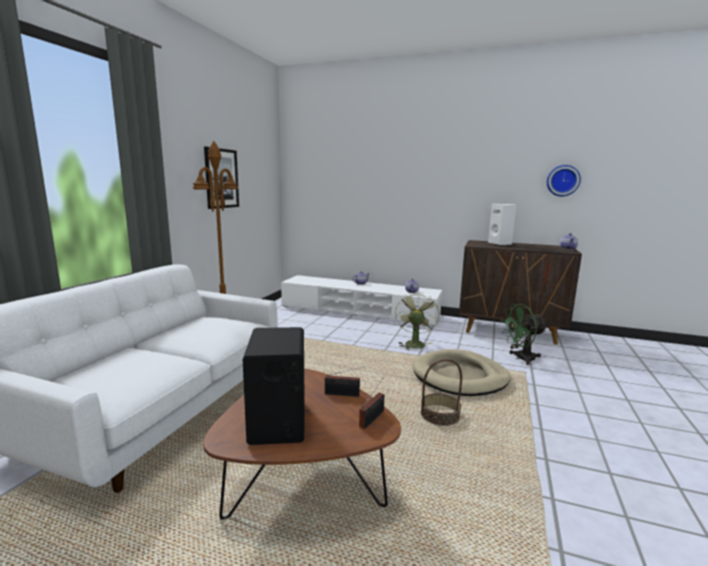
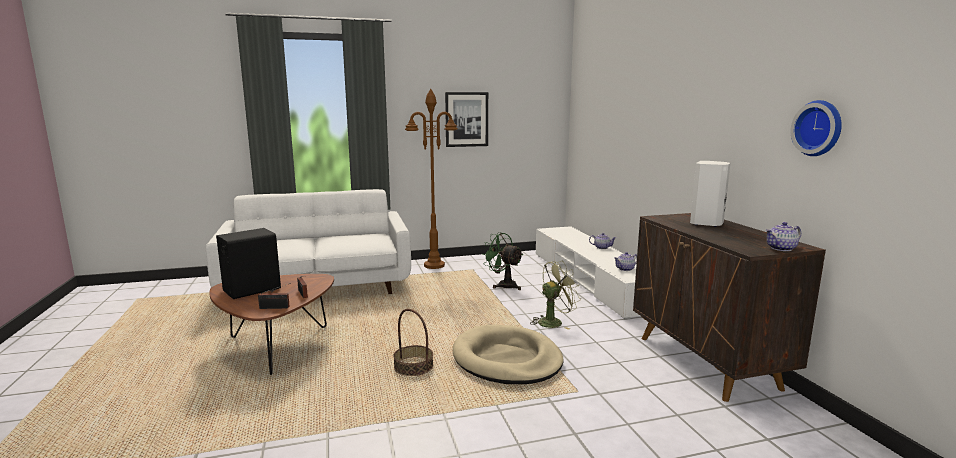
camera: 55 degrees right, 0 degrees up
green fan [501,304,548,365] -> green fan moved to [482,232,524,290]

